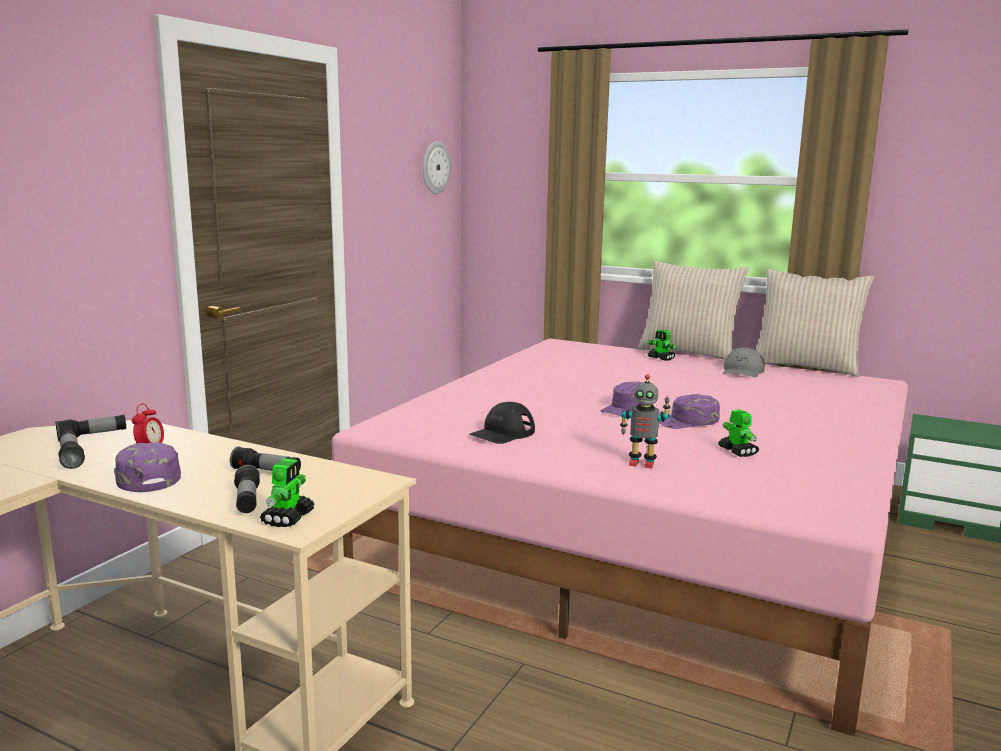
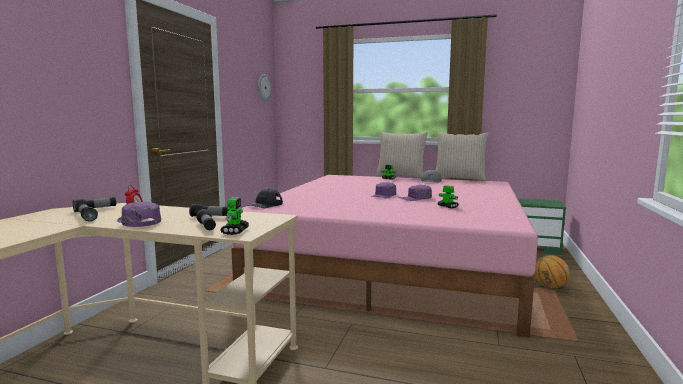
camera: 10 degrees left, 5 degrees down
black cap [469,402,535,444] -> black cap moved to [247,189,283,208]
toy robot [620,374,671,468] -> none
none -> basketball [534,255,570,288]

